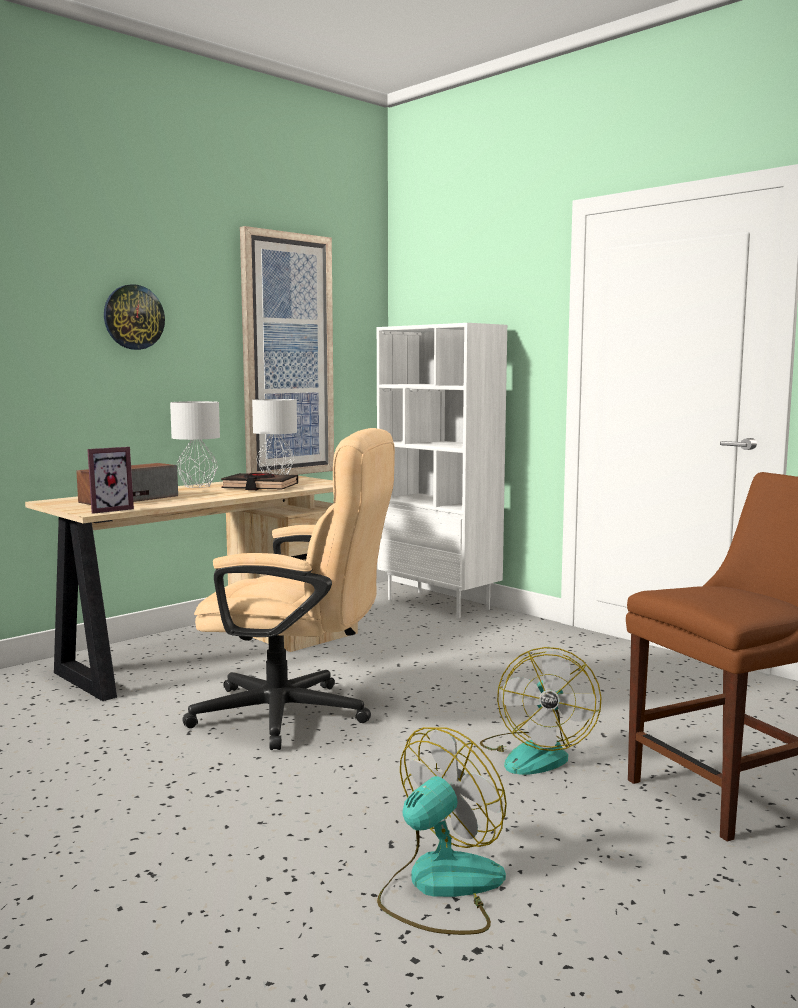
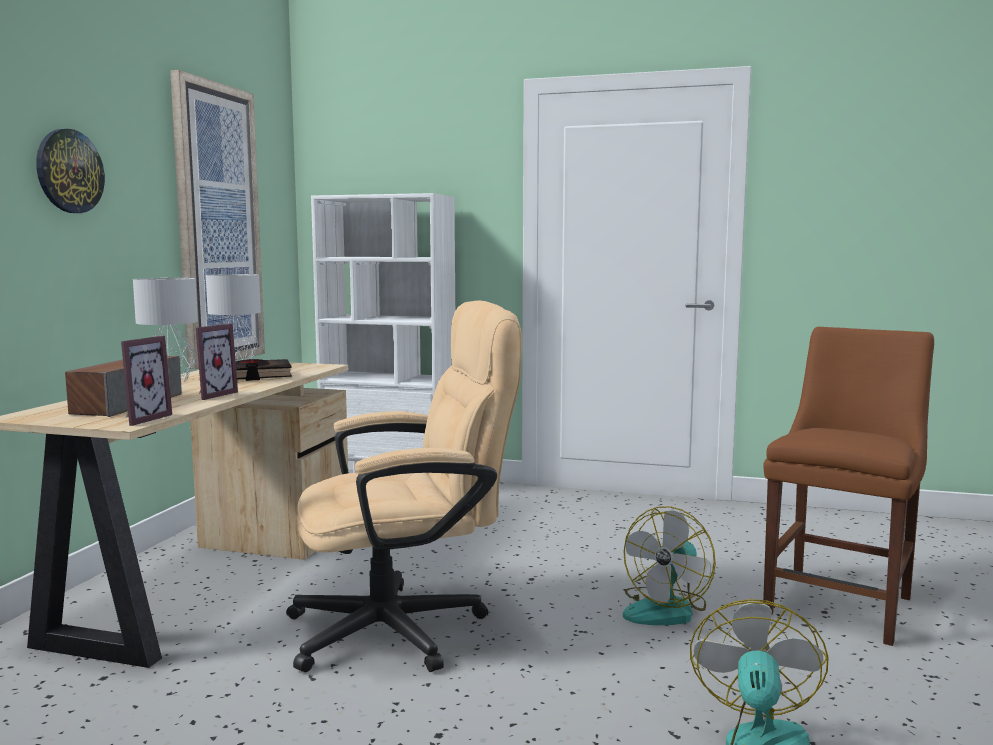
camera: 30 degrees left, 0 degrees up
fan [480,647,601,775] -> fan turned 60 degrees clockwise [623,506,716,625]
none -> picture frame [196,324,238,400]

